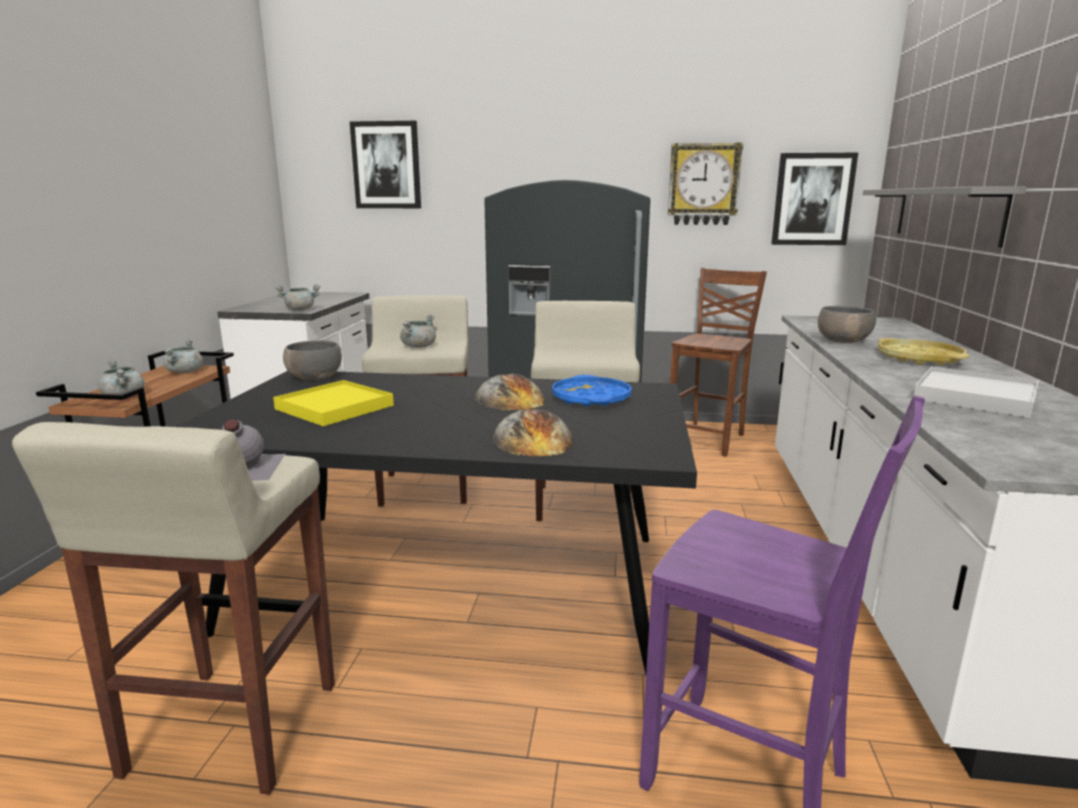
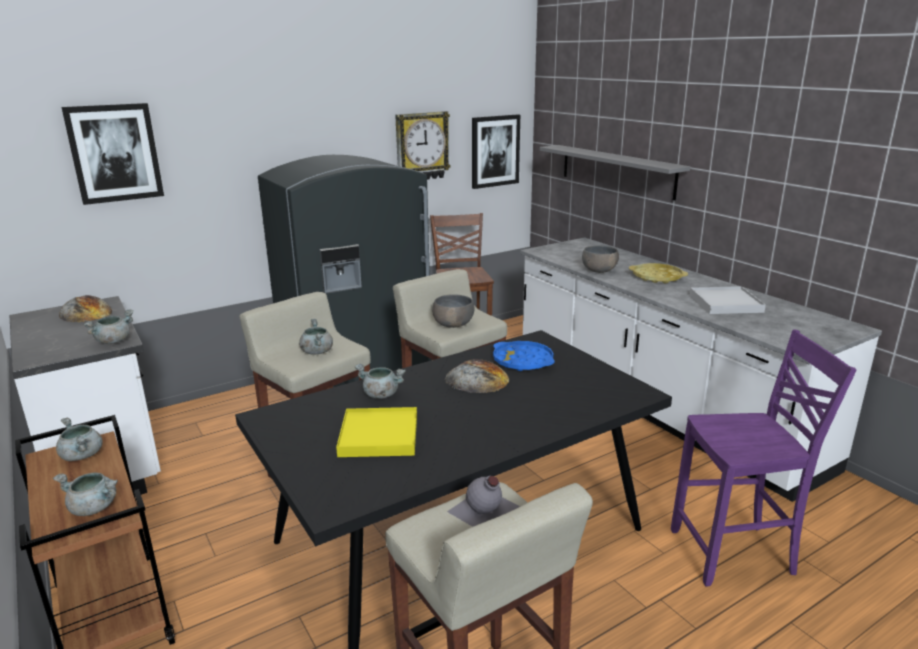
camera: 40 degrees left, 5 degrees up
grey bowl [283,340,342,380] -> grey bowl moved to [432,294,474,328]
bread [493,409,573,456] -> bread moved to [59,295,112,322]
none -> grey cooking pot [354,364,405,399]

